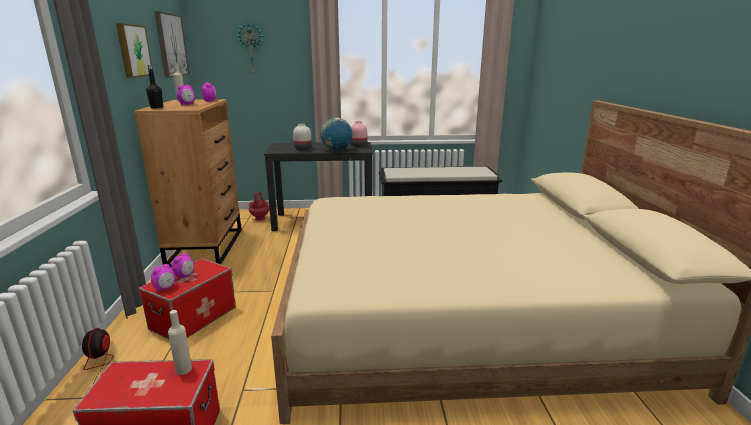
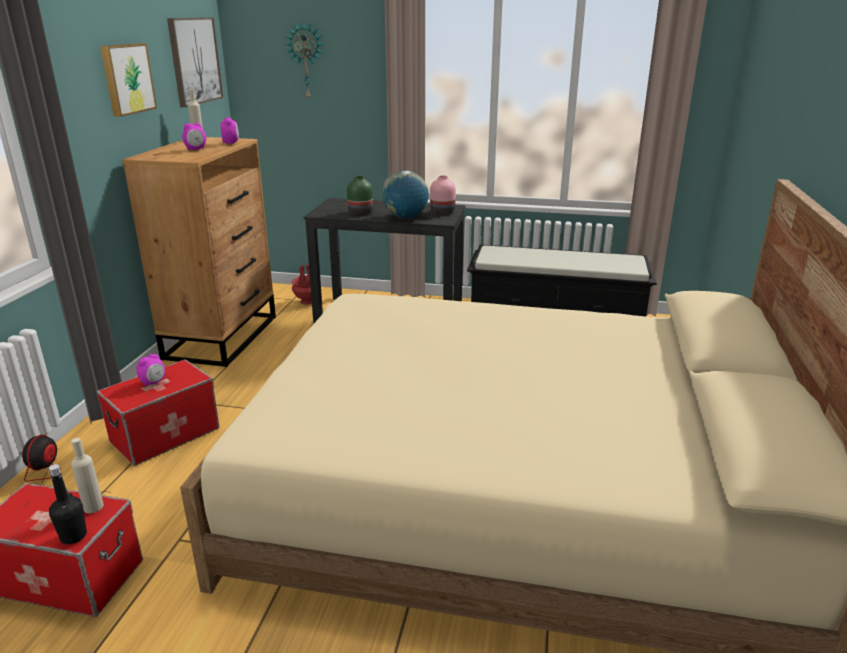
camera: 15 degrees right, 5 degrees up
black bottle [146,65,163,109] -> black bottle moved to [49,464,87,544]
alarm clock [151,264,175,292] -> none
white vase [293,124,312,151] -> green vase [347,176,373,215]

